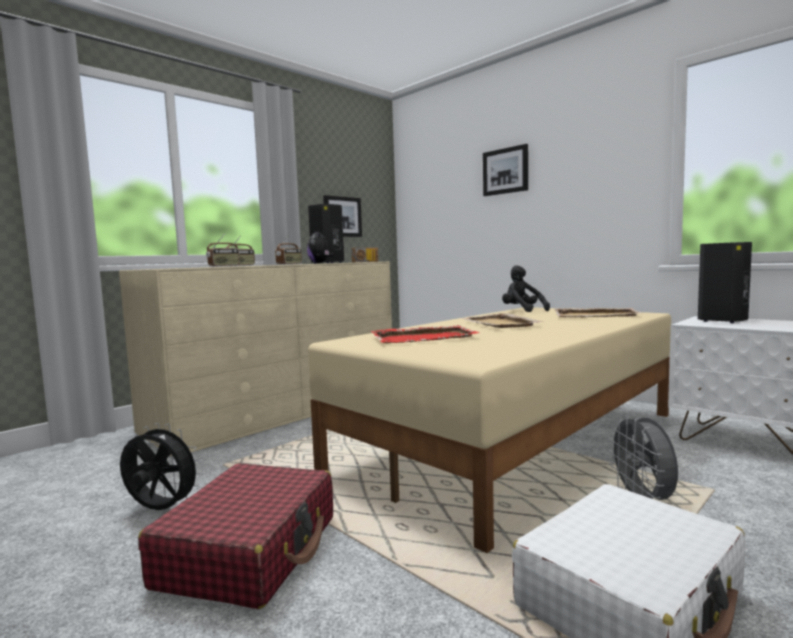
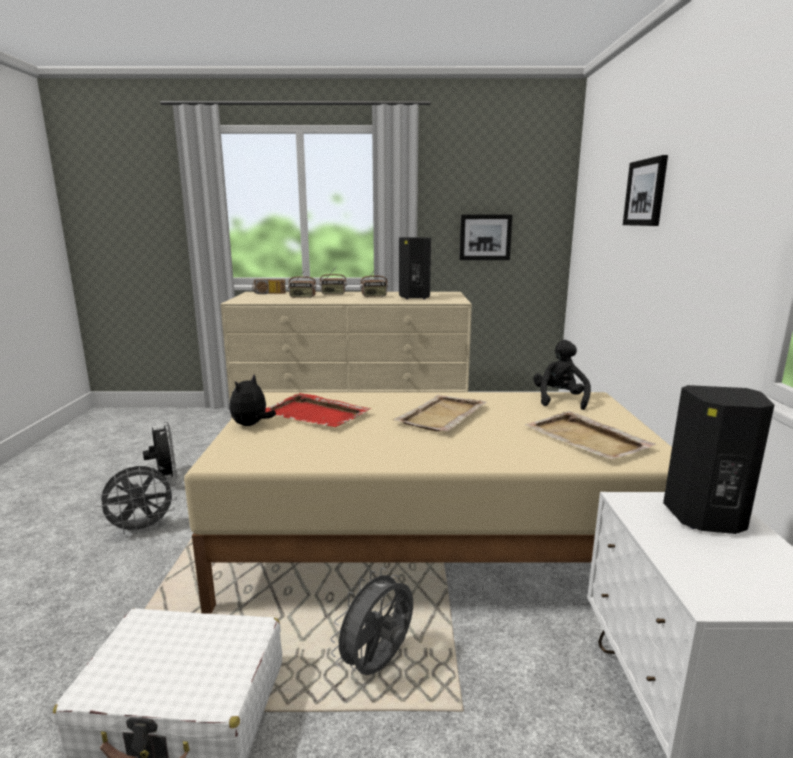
camera: 45 degrees right, 10 degrees up
red suitcase [138,463,333,609] -> grey fan [97,466,177,535]
plush toy [307,230,334,263] -> plush toy moved to [230,374,276,426]
radio [351,248,378,262] -> radio moved to [252,279,286,294]

